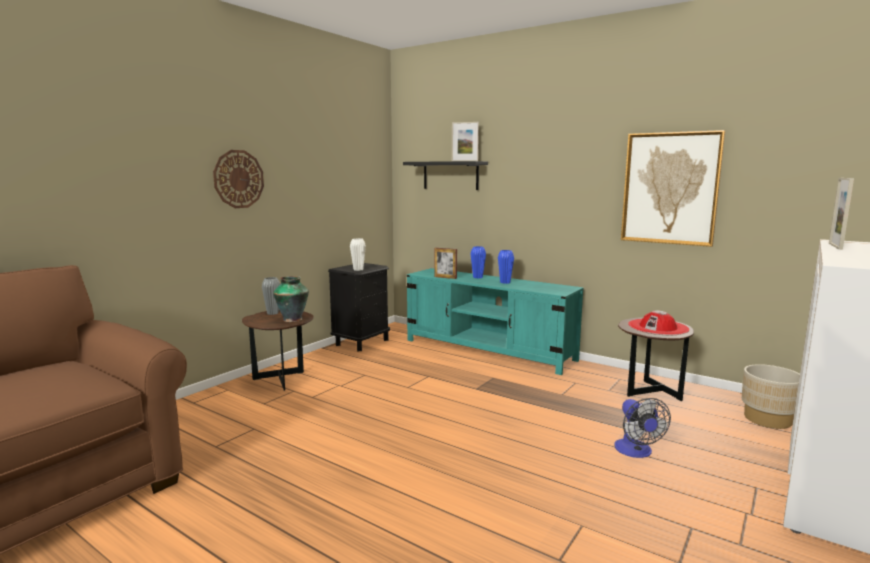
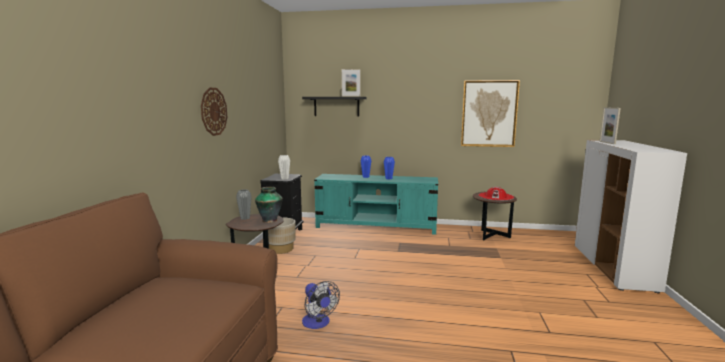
camera: 25 degrees left, 0 degrees up
picture frame [435,248,457,279] -> none
fan [614,398,671,458] -> fan moved to [302,281,340,329]
beige planter [742,364,800,429] -> beige planter moved to [268,218,296,254]

